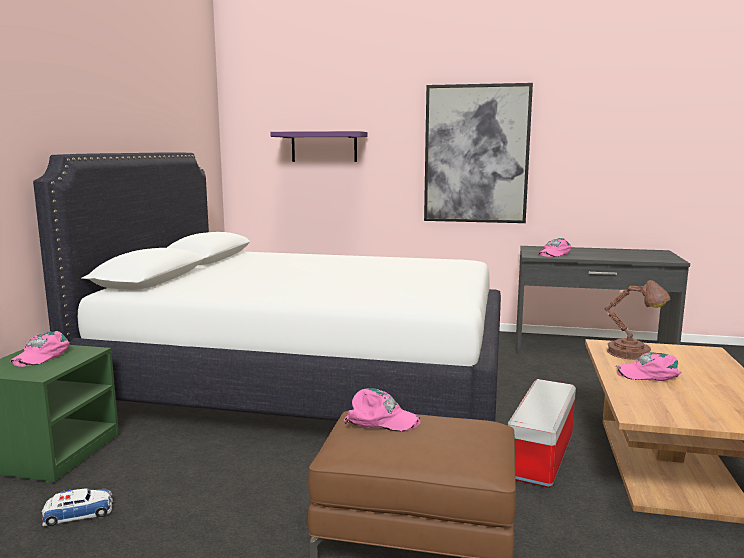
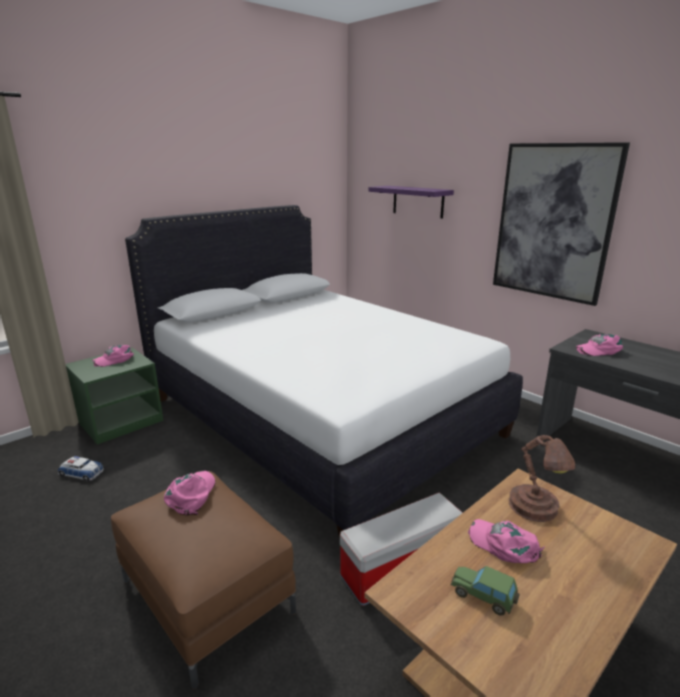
camera: 35 degrees right, 10 degrees up
pink cap [343,388,421,432] -> pink cap turned 135 degrees counterclockwise [164,471,215,516]
none -> toy car [451,566,520,616]

